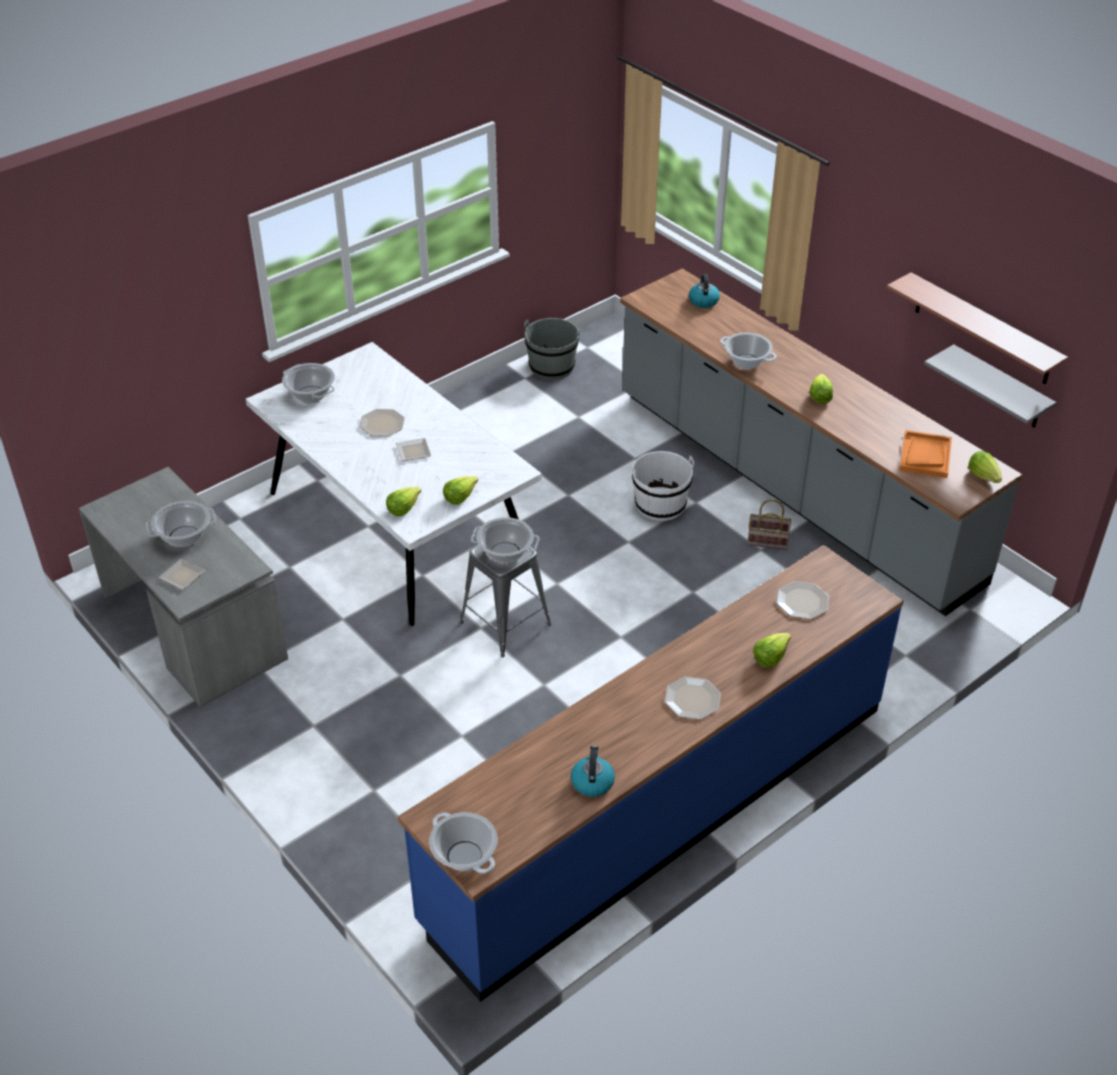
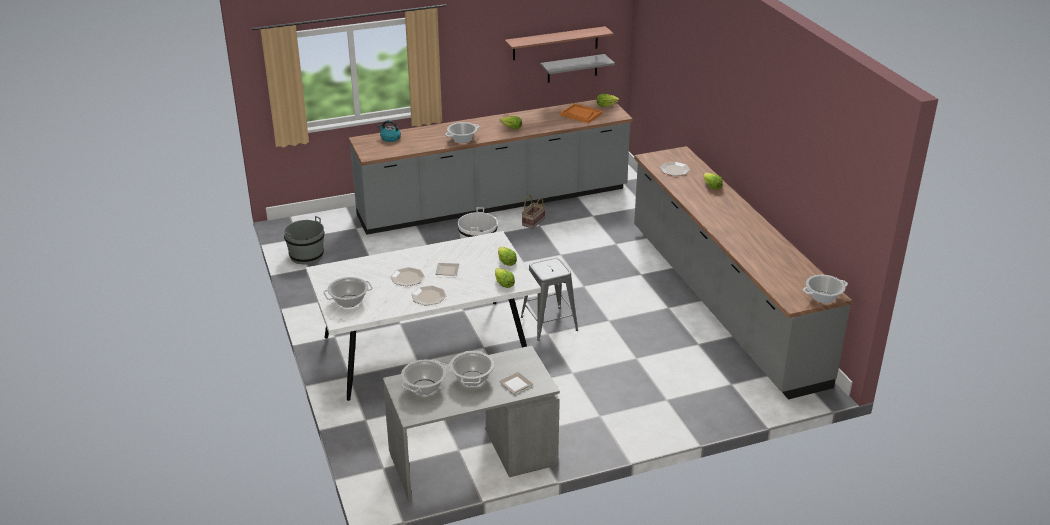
camera: 70 degrees left, 10 degrees down
blue counter [398,545,903,1002] -> grey counter [634,146,852,399]
cooking pot [471,517,540,563] -> cooking pot moved to [401,359,447,395]
kettle [571,745,615,797] -> none
plate [664,676,721,720] -> plate moved to [411,286,446,305]

